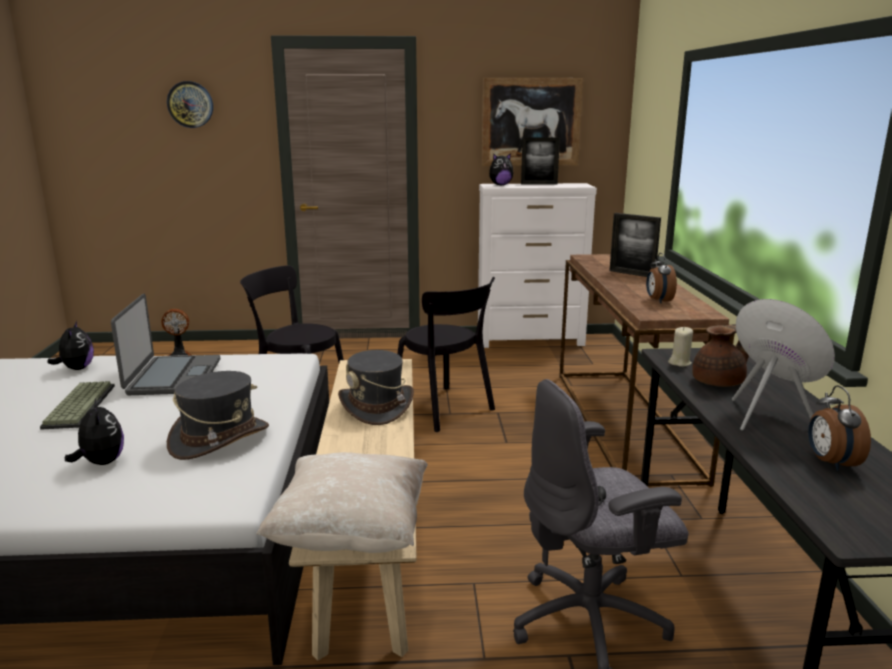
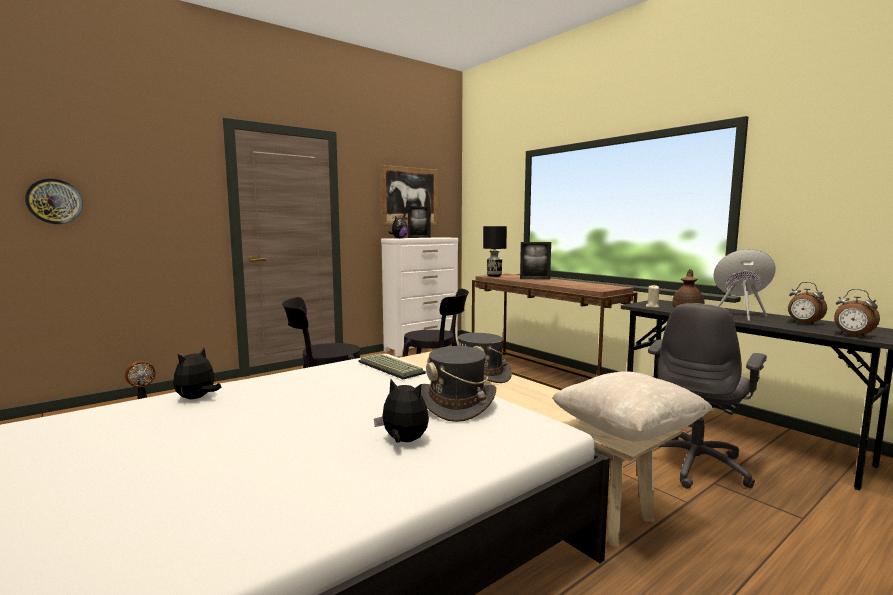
camera: 35 degrees left, 10 degrees down
keyboard [40,381,115,430] -> keyboard moved to [359,353,426,379]
plush toy [48,321,94,370] -> plush toy turned 105 degrees counterclockwise [173,348,221,399]
laptop [111,294,220,395] -> none
wall clock [167,81,213,128] -> wall clock moved to [25,178,83,224]
alarm clock [646,253,677,304] -> alarm clock moved to [834,289,880,338]
none -> black table lamp [483,226,507,277]

